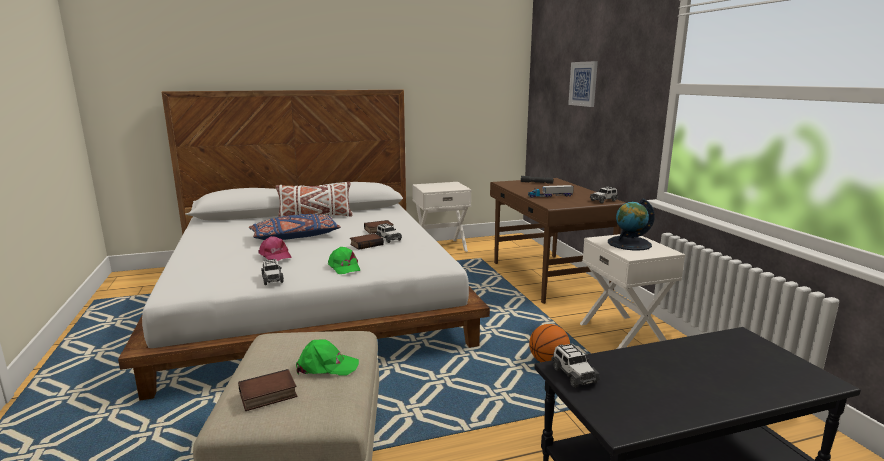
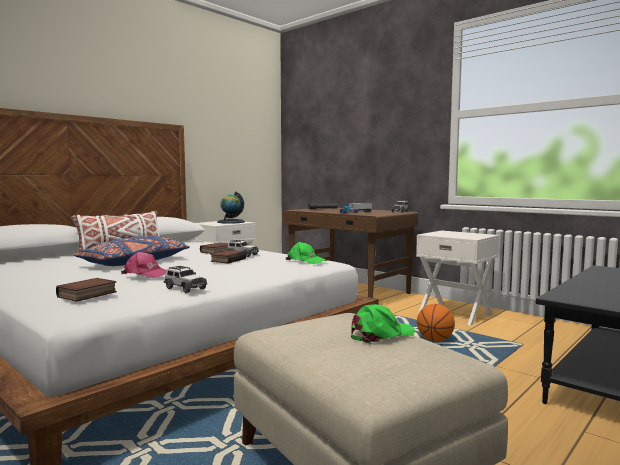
camera: 30 degrees left, 10 degrees down
book [238,369,297,411] -> book moved to [56,278,117,302]
green cap [328,247,360,274] -> green cap moved to [286,242,326,264]
toy car [551,343,600,387] -> none
picture [568,61,598,107] -> none
globe [608,198,655,251] -> globe moved to [217,192,245,224]

